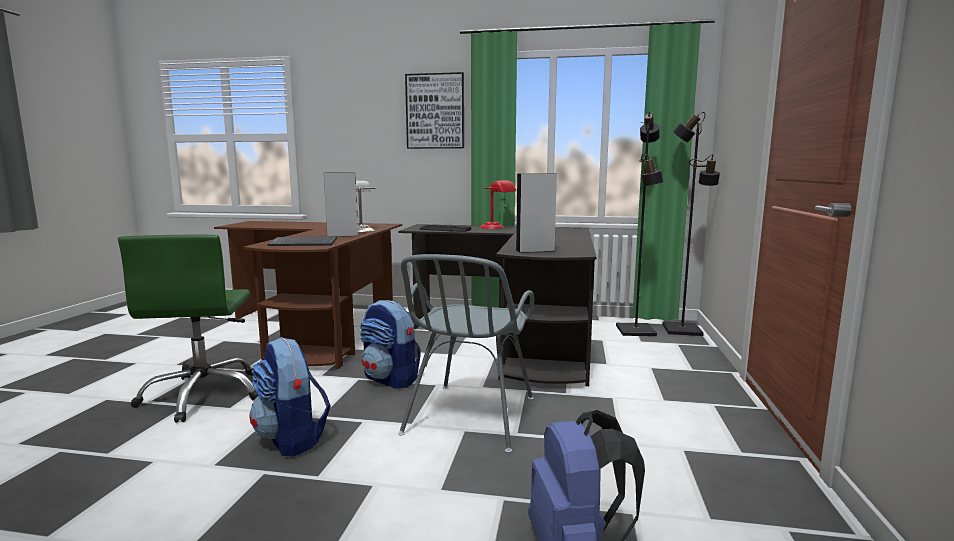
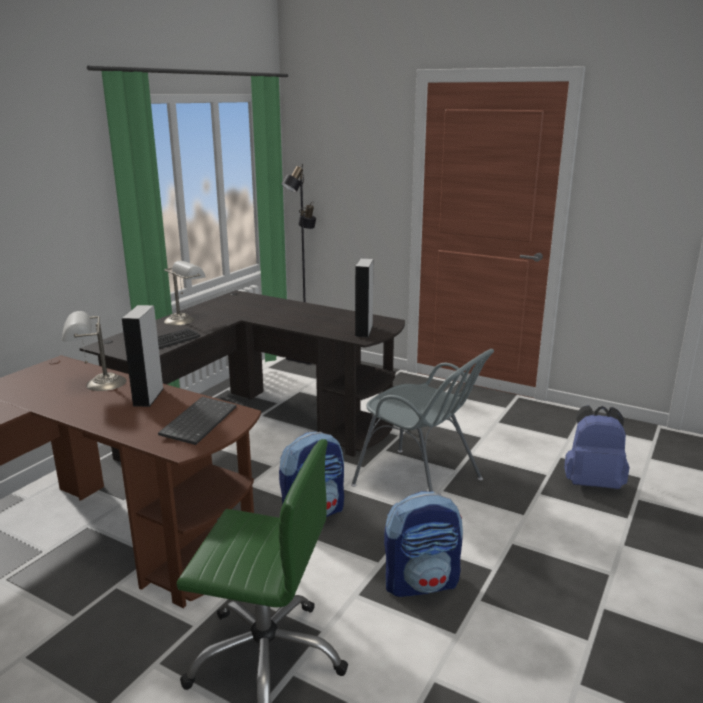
camera: 70 degrees left, 10 degrees up
picture [405,72,464,149] -> none
red table lamp [480,180,516,229] -> white table lamp [164,261,206,325]
black floor lamp [616,111,663,336] -> none

